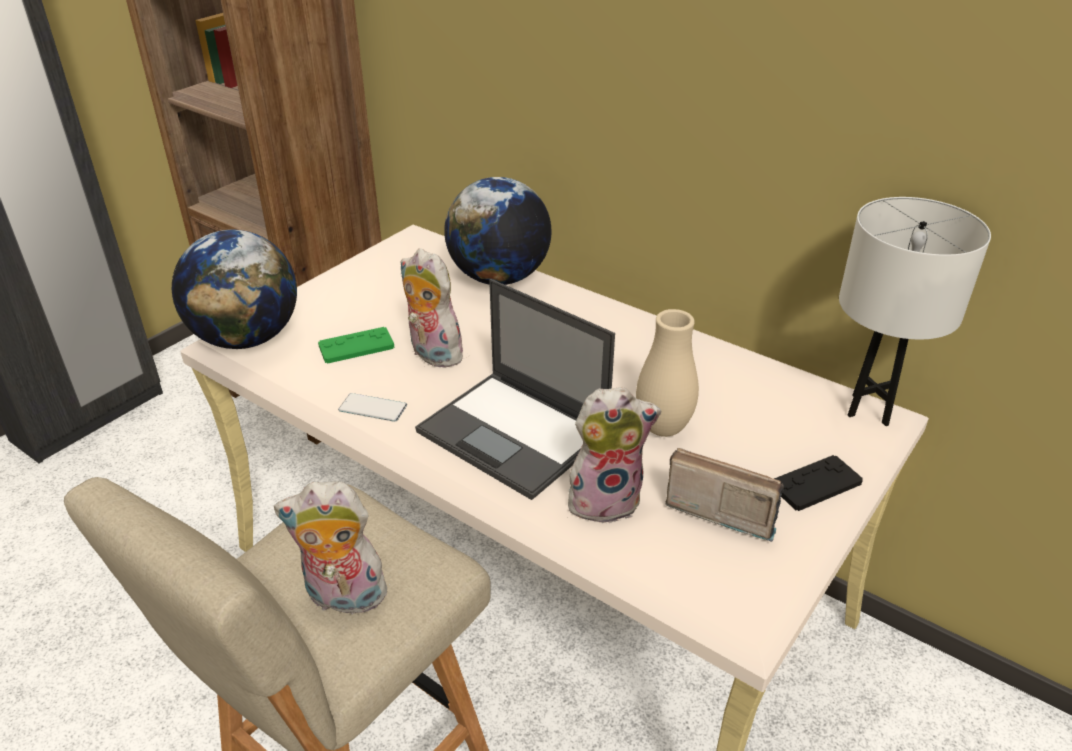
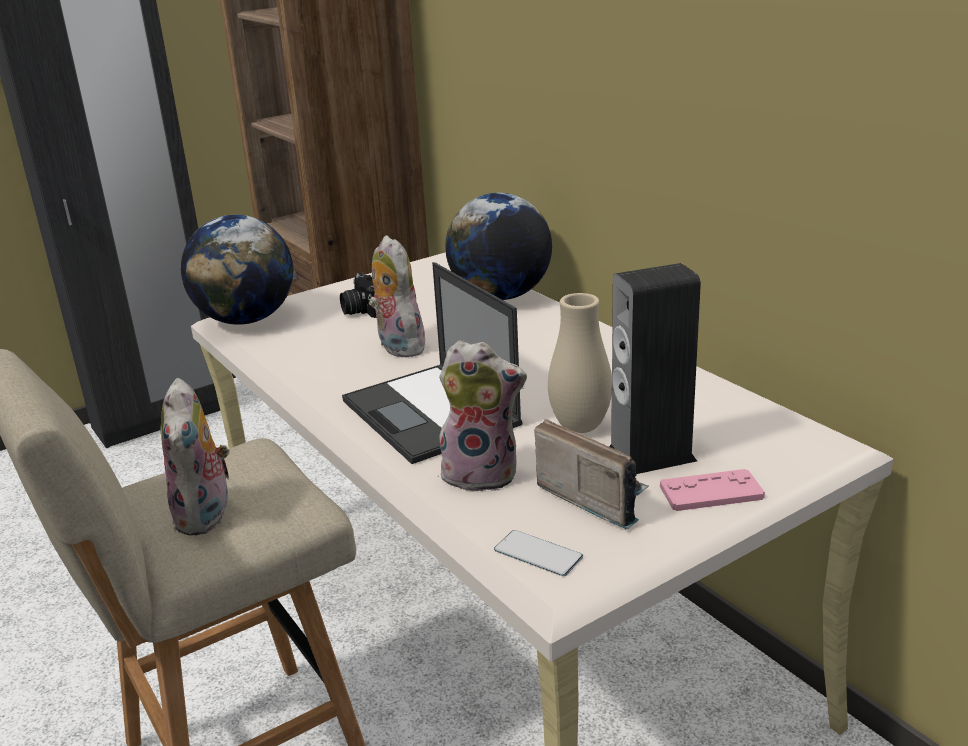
camera: 20 degrees right, 10 degrees down
plush toy [274,481,390,620] -> plush toy turned 120 degrees counterclockwise [161,378,233,536]
green game controller [318,327,394,364] -> none
phone [338,393,407,422] -> phone moved to [494,530,583,576]
black game controller [774,455,863,511] -> pink game controller [660,469,765,511]
white table lamp [839,197,991,426] -> none
none -> camera [340,272,377,318]
none -> speaker [609,263,701,474]

